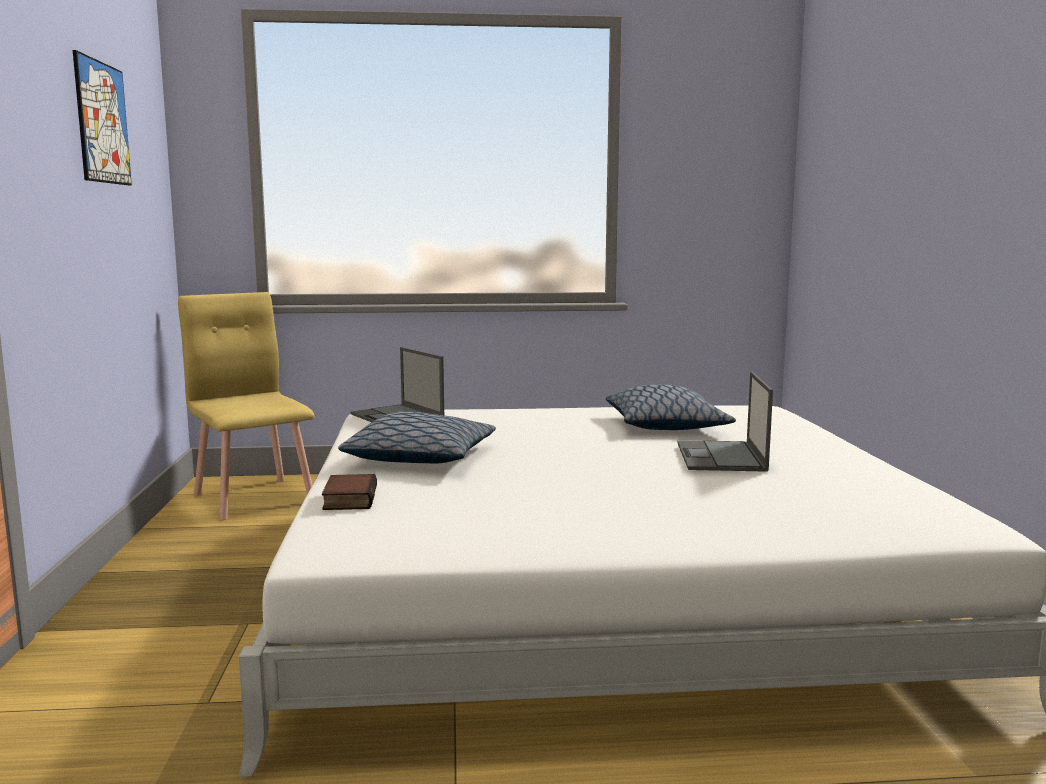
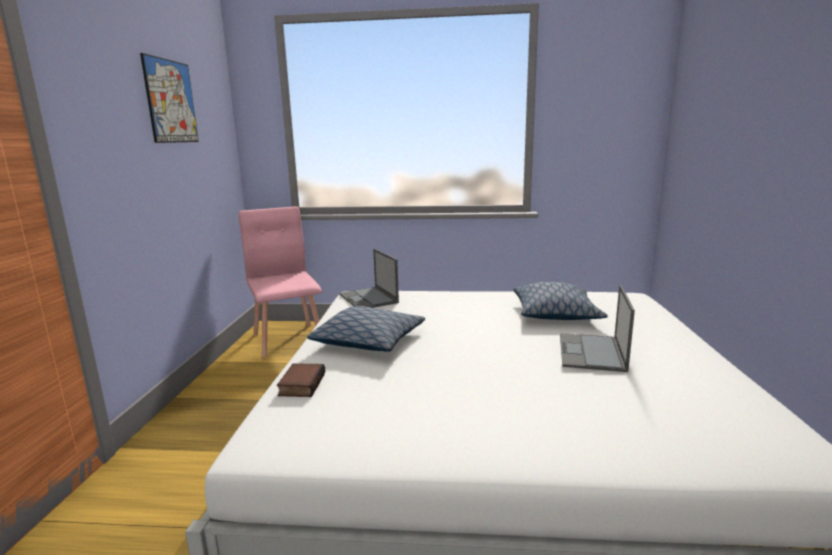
camera: 10 degrees right, 5 degrees up
yellow chair [178,292,314,520] -> pink chair [239,206,322,358]

